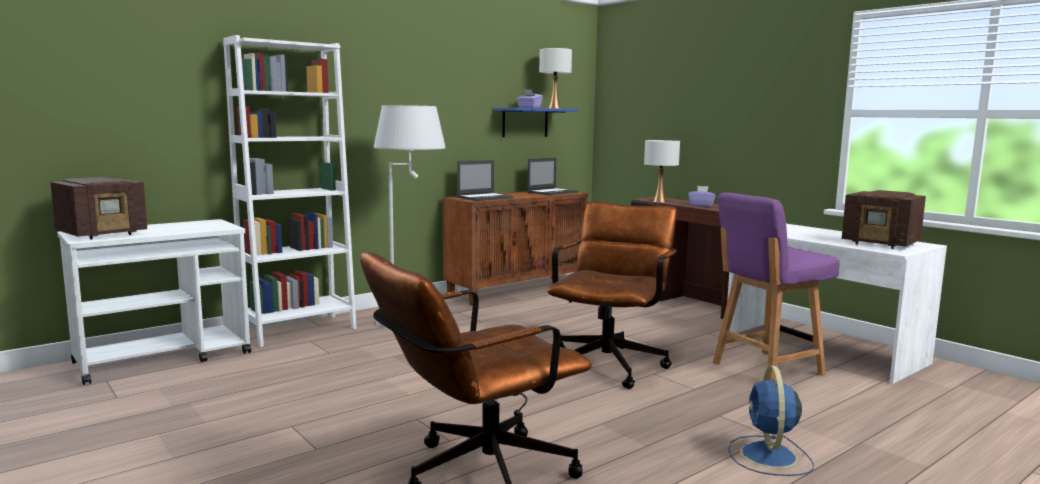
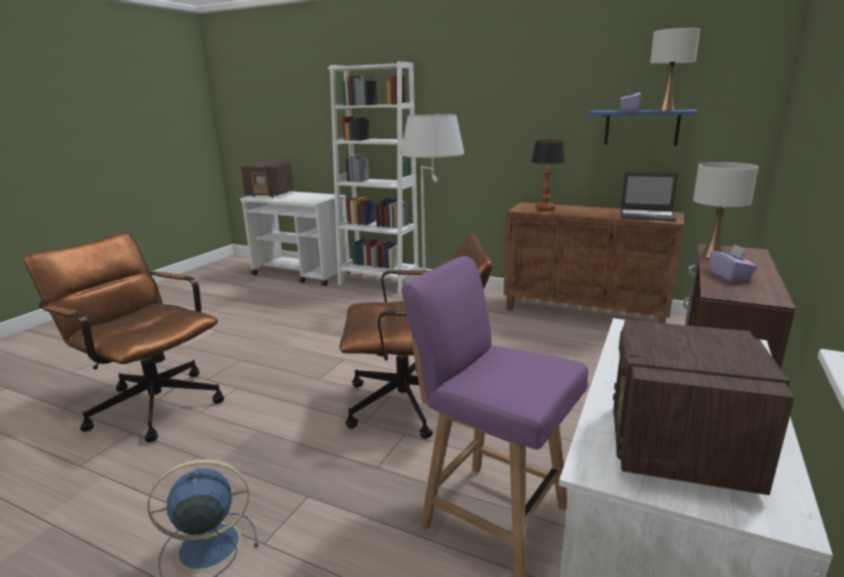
camera: 65 degrees right, 10 degrees up
laptop [457,160,513,201] -> table lamp [531,140,565,211]

